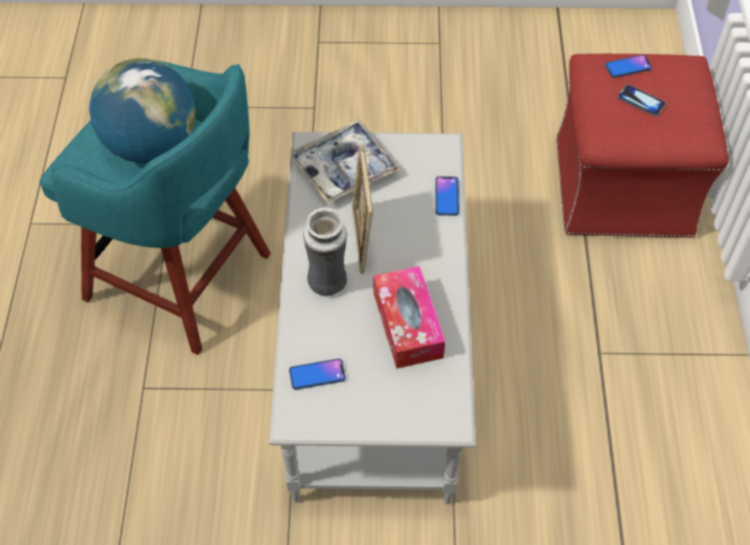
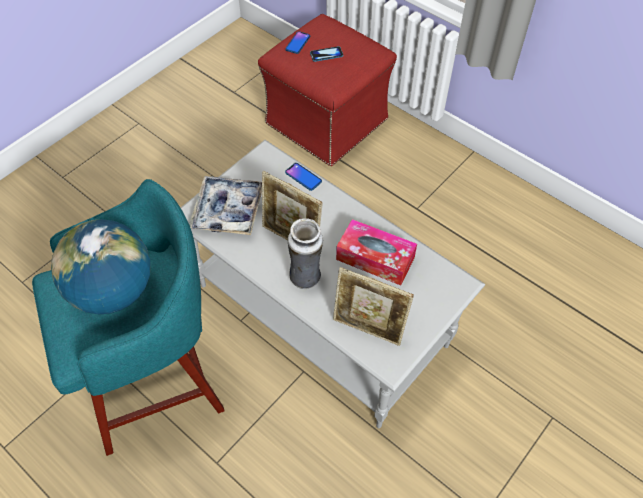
camera: 50 degrees left, 0 degrees up
phone [289,359,346,390] -> picture frame [333,267,414,346]

